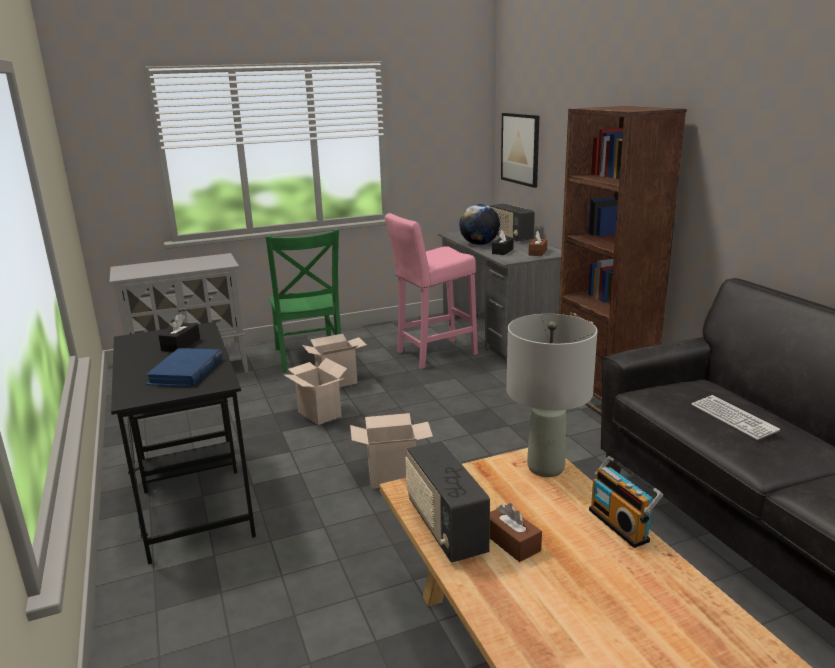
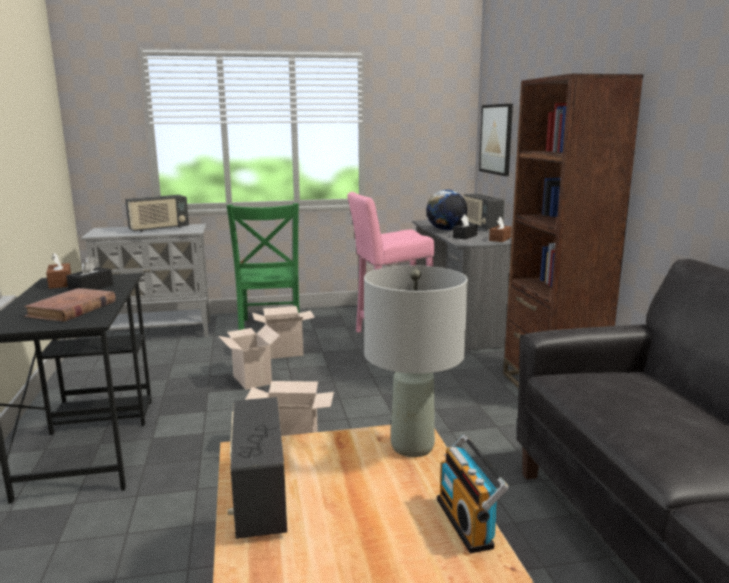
camera: 10 degrees right, 5 degrees down
blue book [146,348,222,386] -> brown book [24,288,116,322]
brown tissue box [490,503,542,562] -> brown tissue box moved to [46,253,71,289]
keyboard [691,395,780,440] -> none
none -> radio [125,195,189,232]

